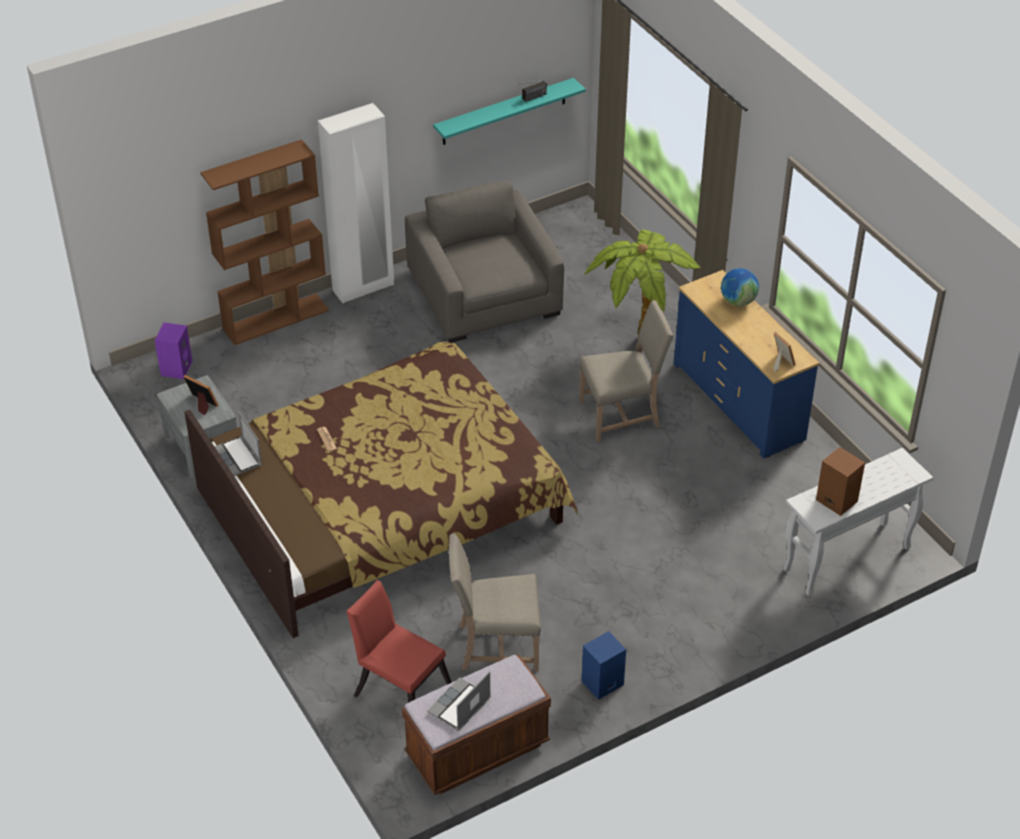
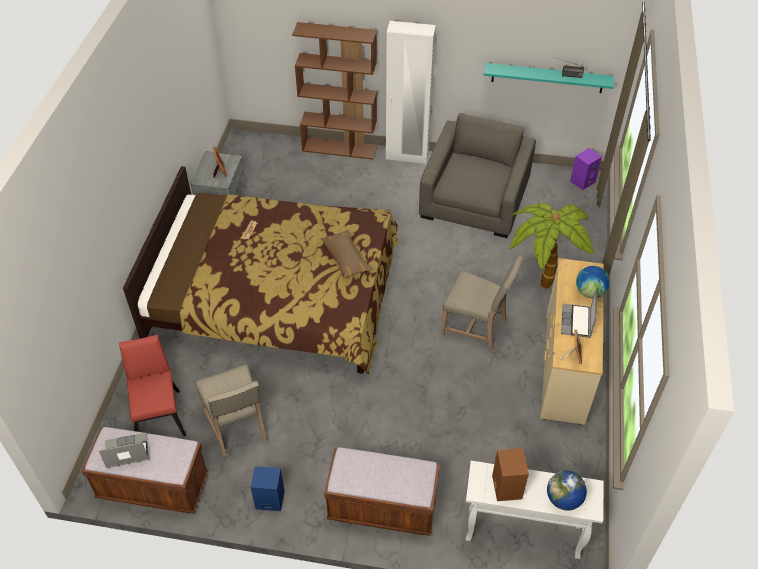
camera: 40 degrees right, 5 degrees up
purple speaker [155,322,193,379] -> purple speaker moved to [570,148,602,190]
laptop [215,411,262,476] -> laptop moved to [561,289,597,338]
beige chair [449,534,541,672] -> beige chair turned 150 degrees counterclockwise [195,364,267,456]
blue dresser [674,270,819,458] -> beige dresser [540,258,604,425]
none -> brown pillow [320,229,372,279]
none -> brown bench [324,447,440,536]
none -> globe [547,471,587,510]

